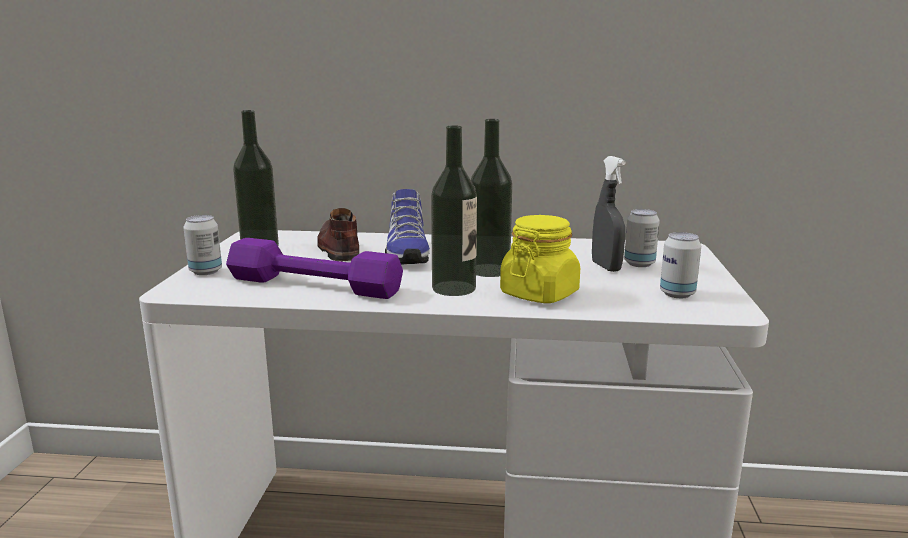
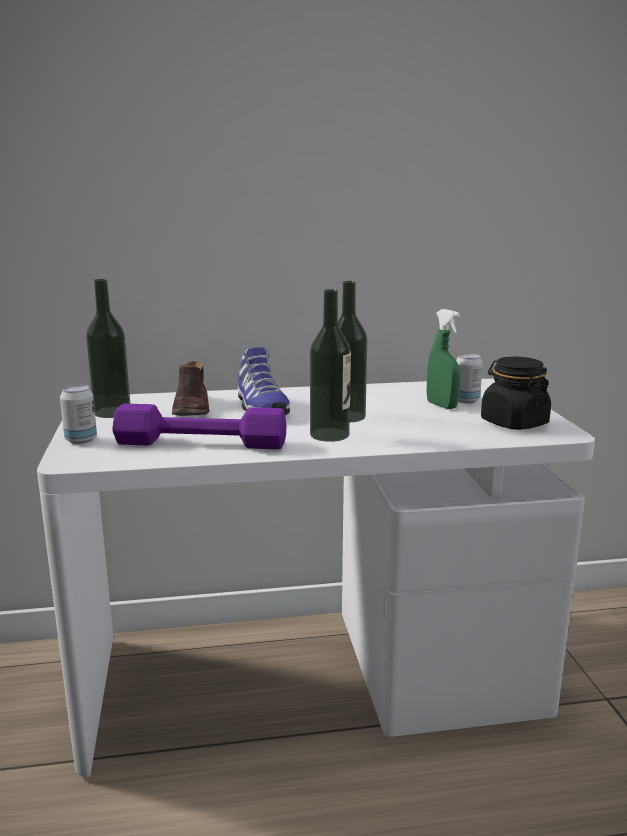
camera: 15 degrees left, 0 degrees up
brown shoe [317,208,359,261] -> brown shoe turned 150 degrees counterclockwise [172,361,209,416]
yellow jar [500,215,580,303] -> none
grey spray bottle [592,156,626,272] -> green spray bottle [427,309,461,409]
can [660,232,701,298] -> black jar [481,357,551,430]

